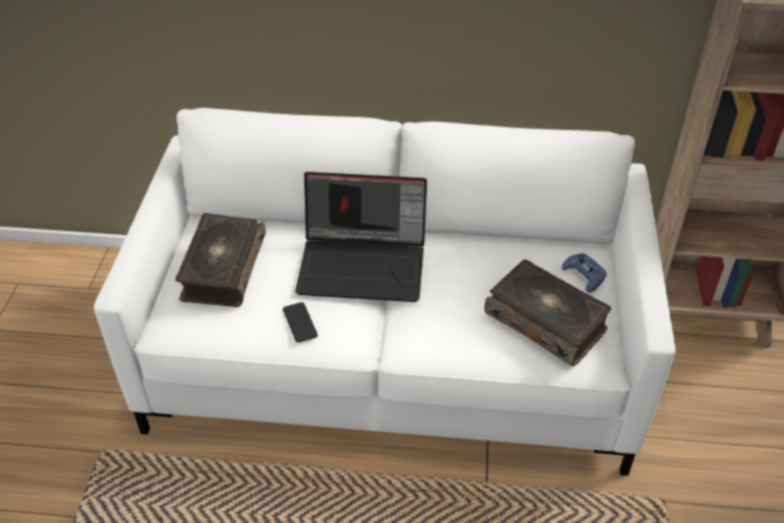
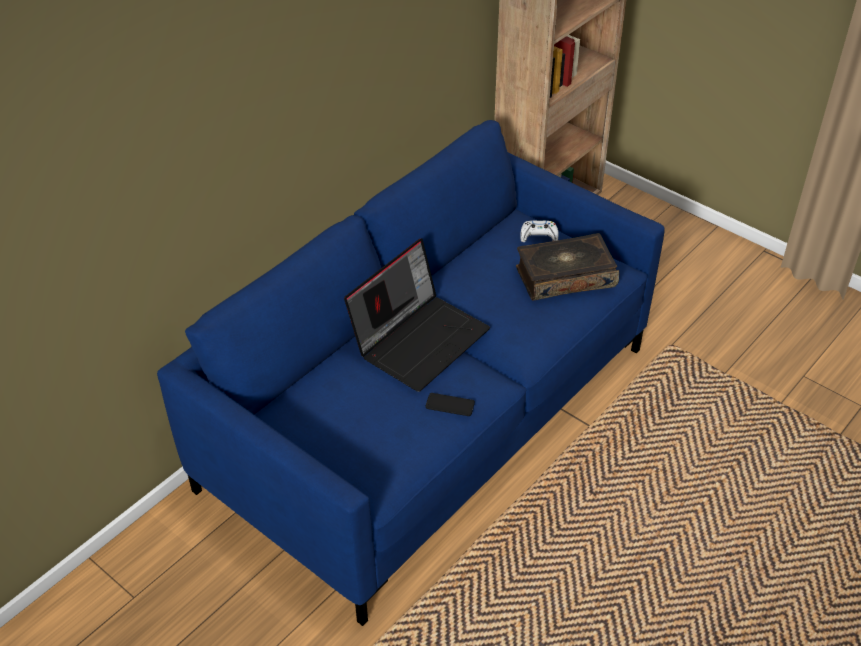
camera: 55 degrees left, 0 degrees up
white sofa [94,108,675,476] -> blue sofa [157,120,665,626]
book [175,213,266,307] -> none
blue game controller [561,253,607,293] -> white game controller [520,220,559,242]

